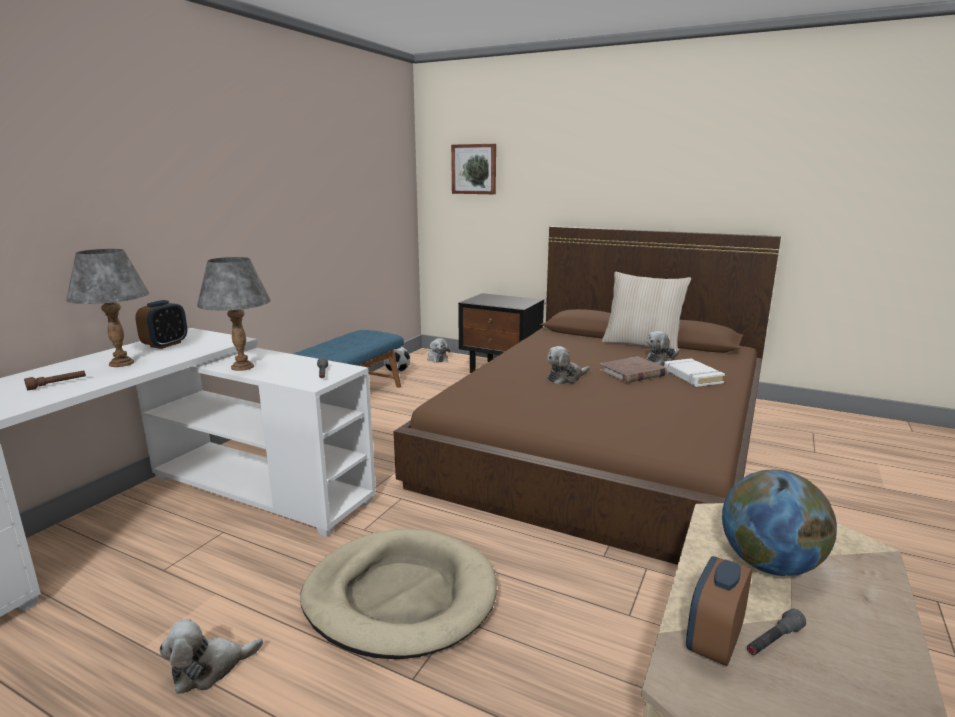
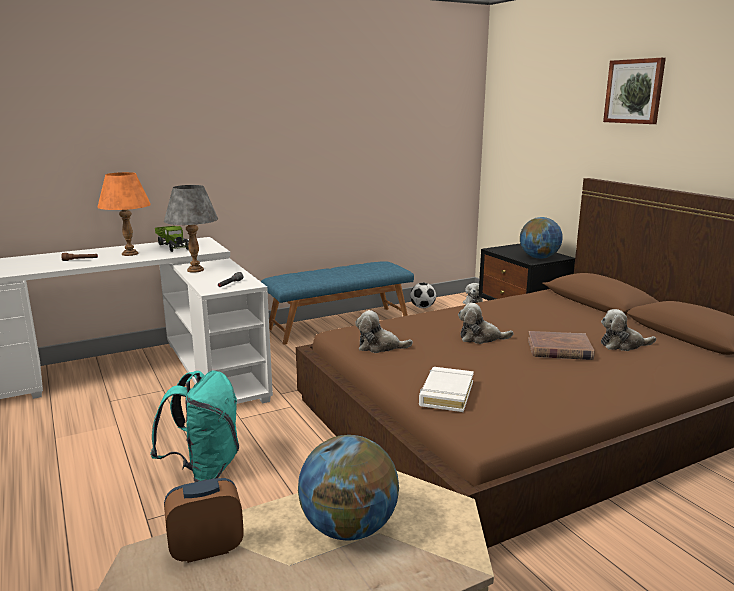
camera: 35 degrees right, 0 degrees up
grey table lamp [66,249,149,367] -> orange table lamp [98,172,151,256]
alarm clock [135,300,187,349] -> toy truck [155,226,189,252]
plush toy [159,619,263,694] -> plush toy moved to [355,310,413,353]
beige dog bed [300,529,497,659] -> turquoise backpack [150,371,239,482]
picture [451,144,496,194] -> picture moved to [603,58,666,124]
beige pillow [601,272,691,350] -> none
white book [664,358,725,387] -> white book moved to [419,367,474,412]
grey flashlight [747,608,806,655] -> none
none -> globe [520,217,563,259]

